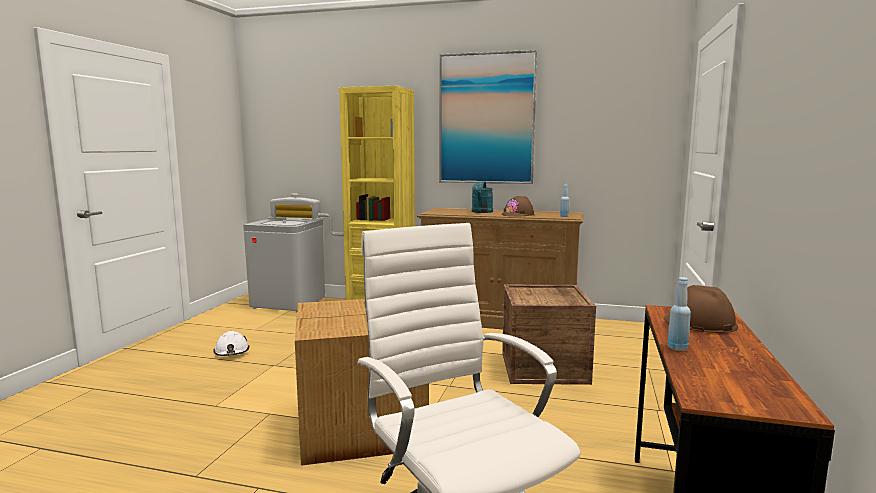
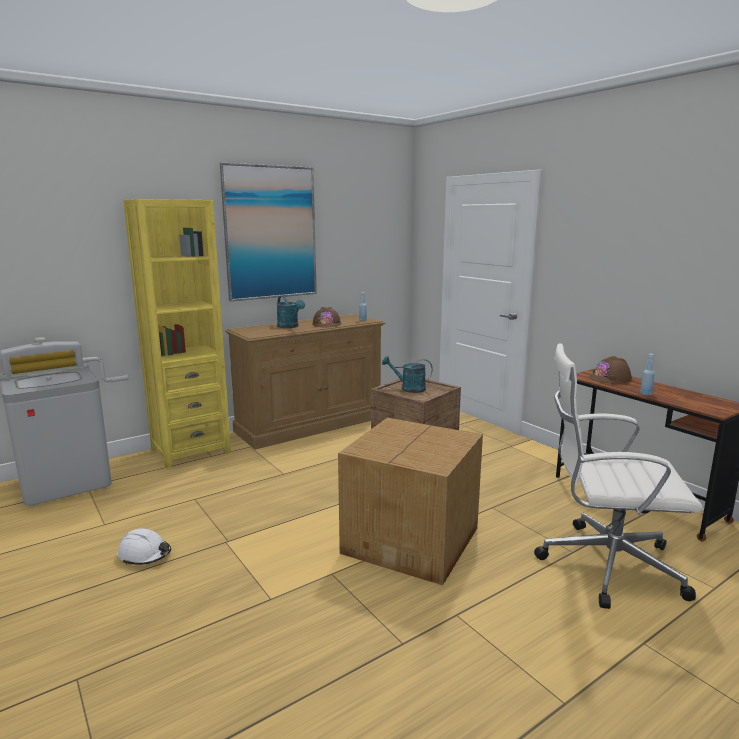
camera: 50 degrees left, 5 degrees up
none -> turquoise watering can [382,356,433,393]

